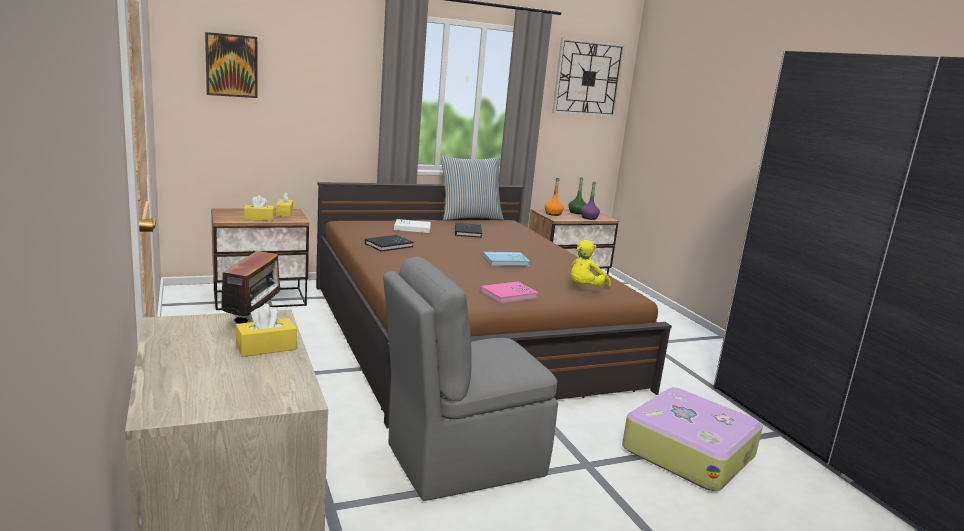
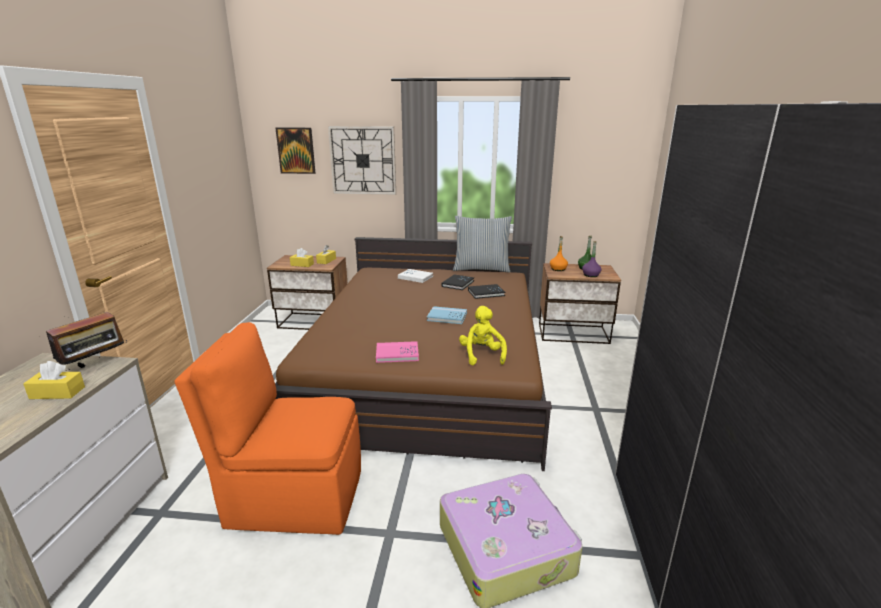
camera: 30 degrees right, 5 degrees up
black book [365,235,414,252] -> black book moved to [468,284,505,299]
grey chair [383,257,558,501] -> orange chair [175,322,361,535]
wall clock [552,37,626,117] -> wall clock moved to [328,126,396,195]
yellow plush toy [571,240,611,287] -> yellow plush toy turned 105 degrees clockwise [459,306,507,366]

